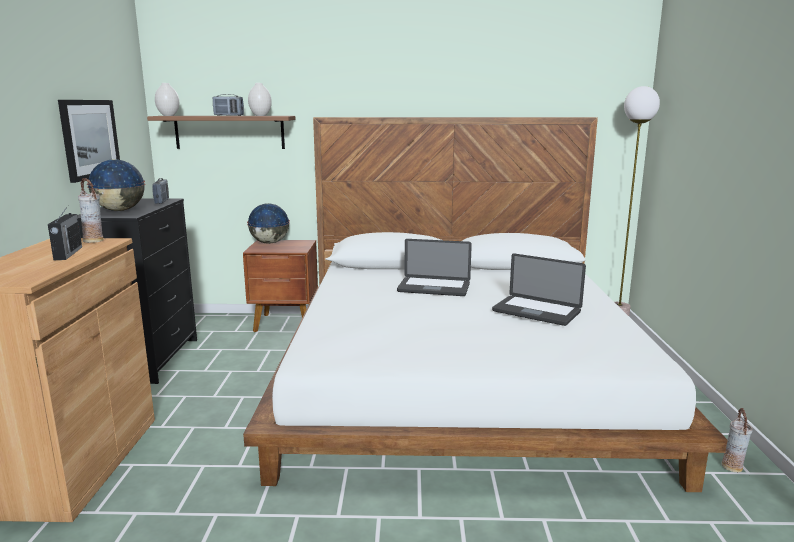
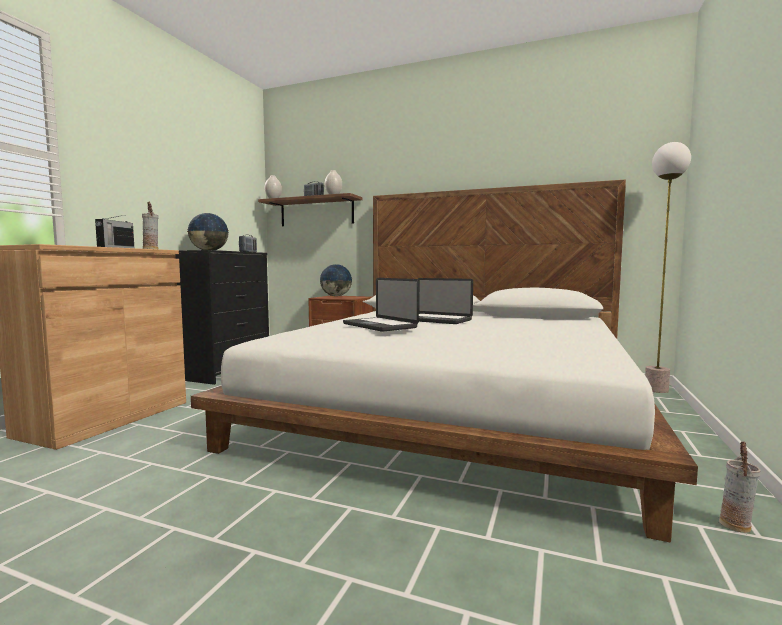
camera: 20 degrees right, 10 degrees down
picture [58,100,120,183] -> none
laptop [492,253,586,326] -> laptop moved to [343,278,419,332]

